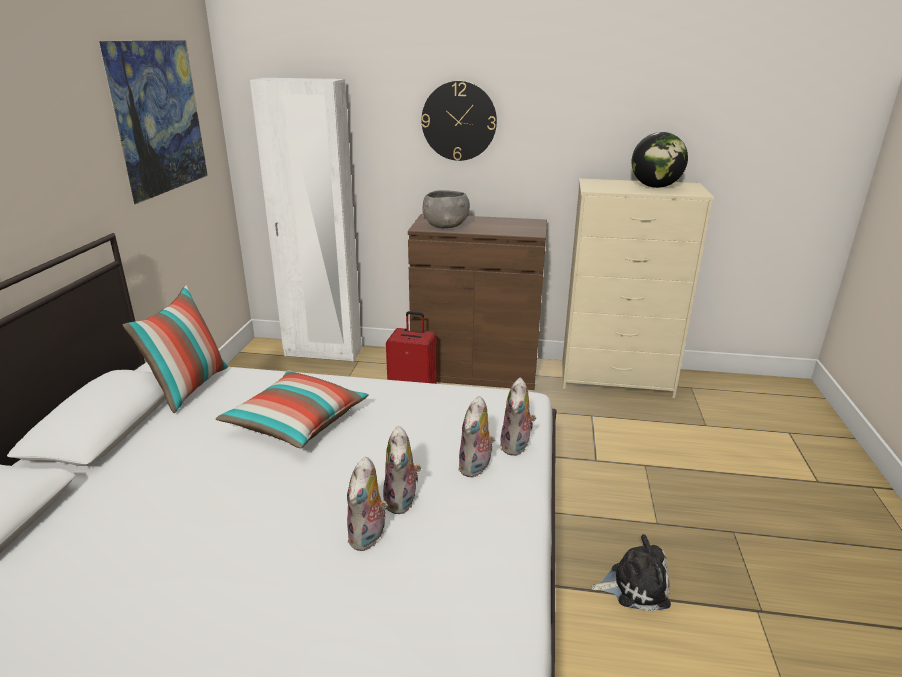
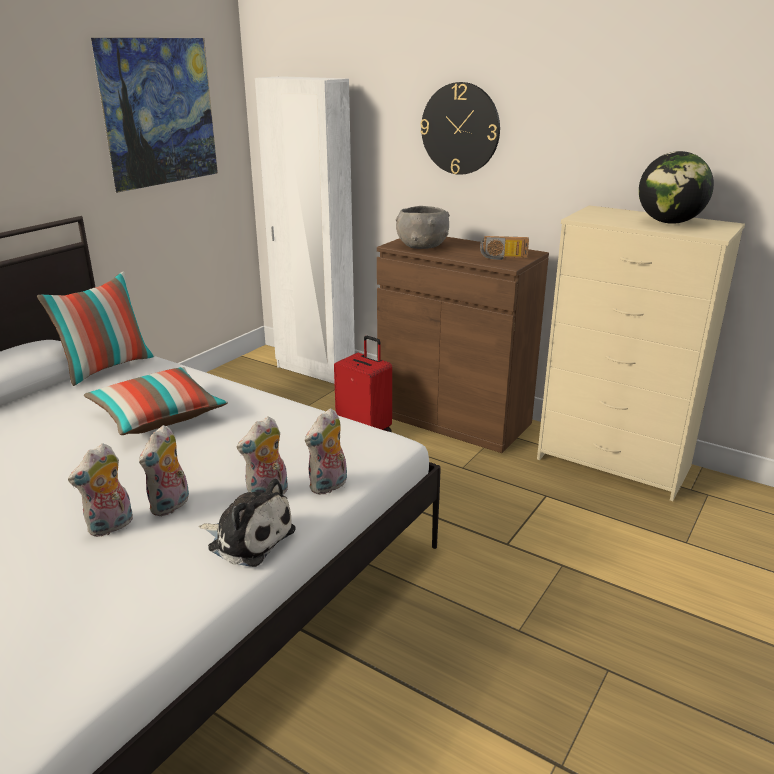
camera: 25 degrees right, 0 degrees up
plush toy [591,534,671,612] -> plush toy moved to [199,478,296,567]
none -> radio [480,236,529,260]

